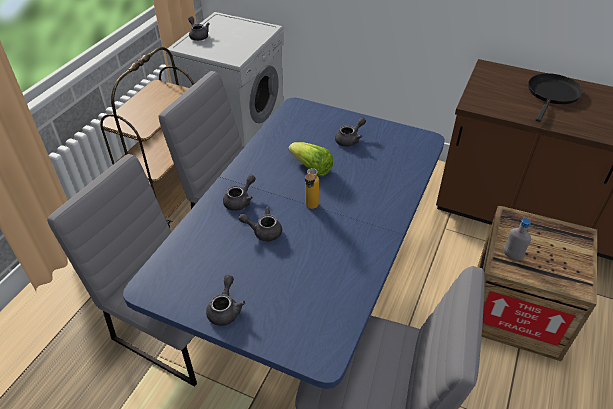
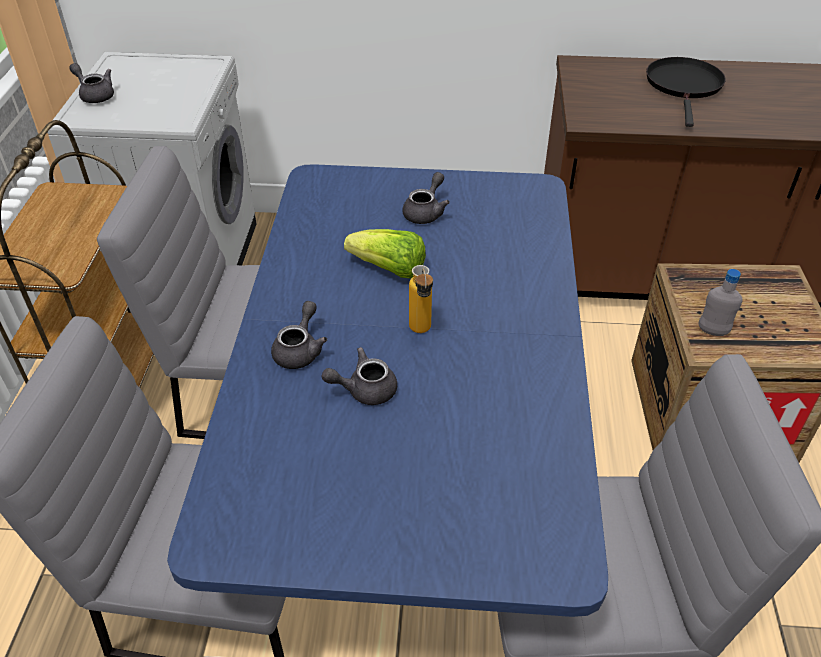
camera: 20 degrees left, 0 degrees up
grey teapot [206,275,245,326] -> none

